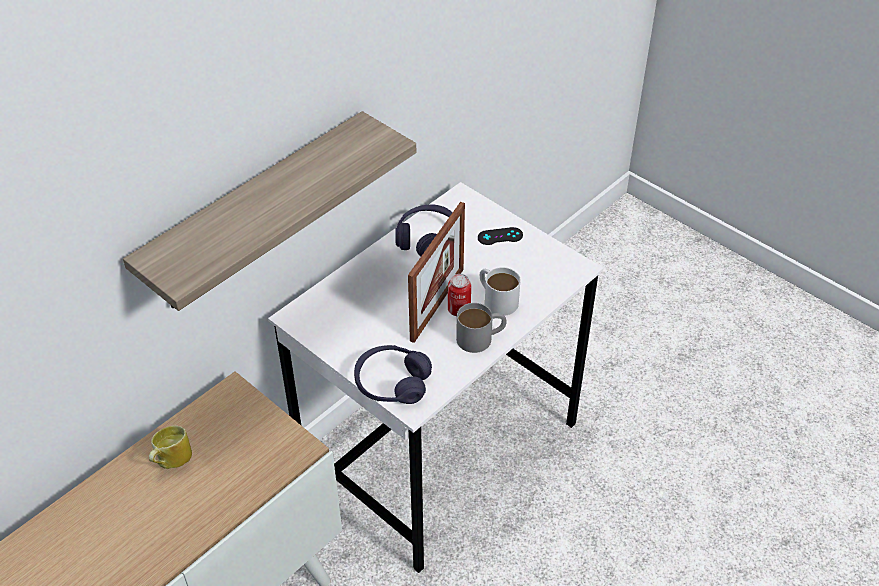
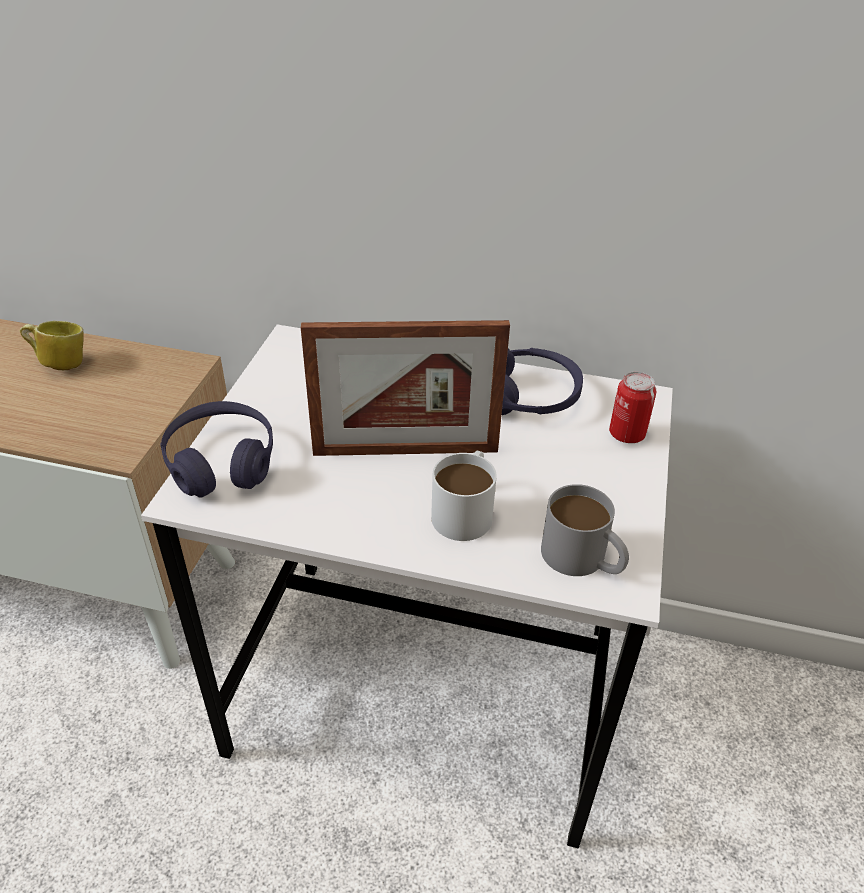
camera: 60 degrees right, 5 degrees down
shelf [123,111,416,311] -> none
can [448,274,471,316] -> can moved to [609,372,657,443]
grey mug [456,303,507,353] -> grey mug moved to [541,484,629,576]
black game controller [478,227,523,245] -> none

